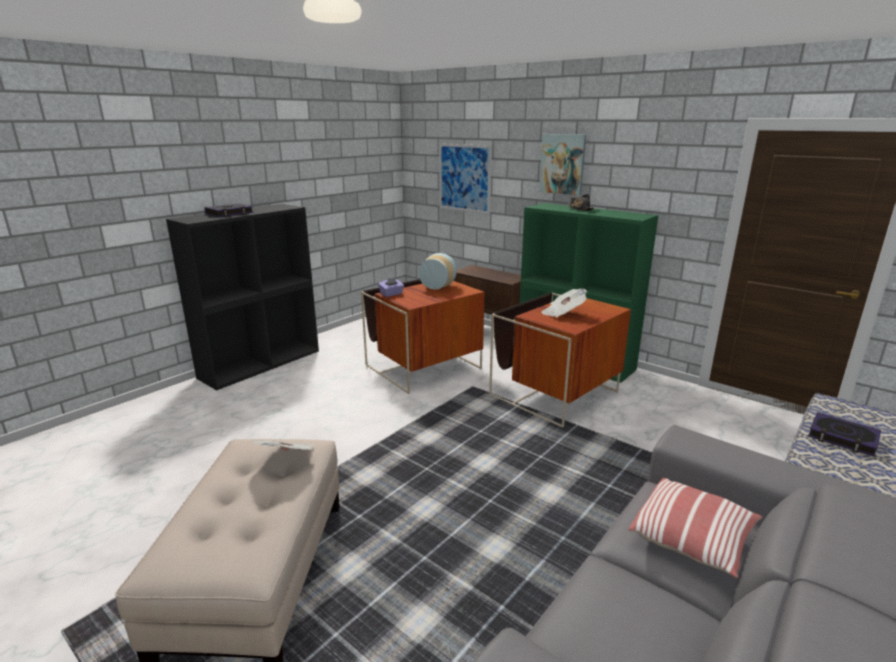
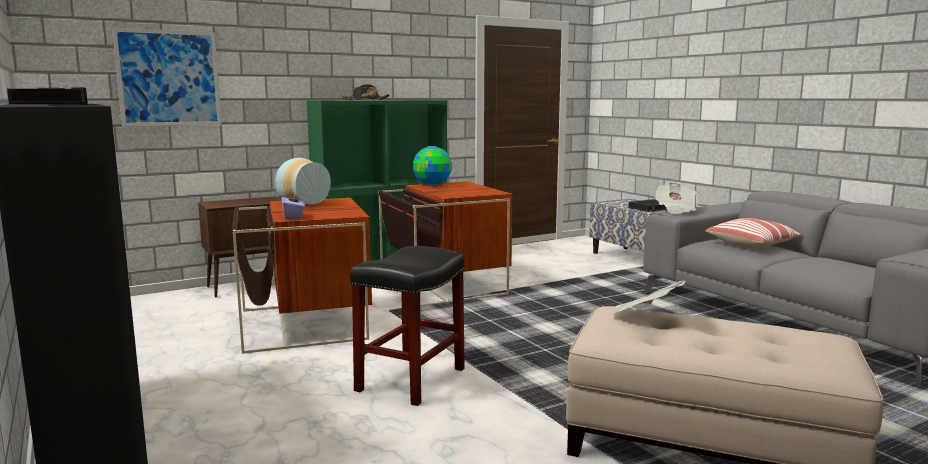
camera: 70 degrees left, 10 degrees down
picture [539,134,586,196] -> none
newspaper [541,289,587,318] -> newspaper moved to [654,182,698,214]
none -> black stool [350,246,465,406]
none -> globe [413,146,452,186]

